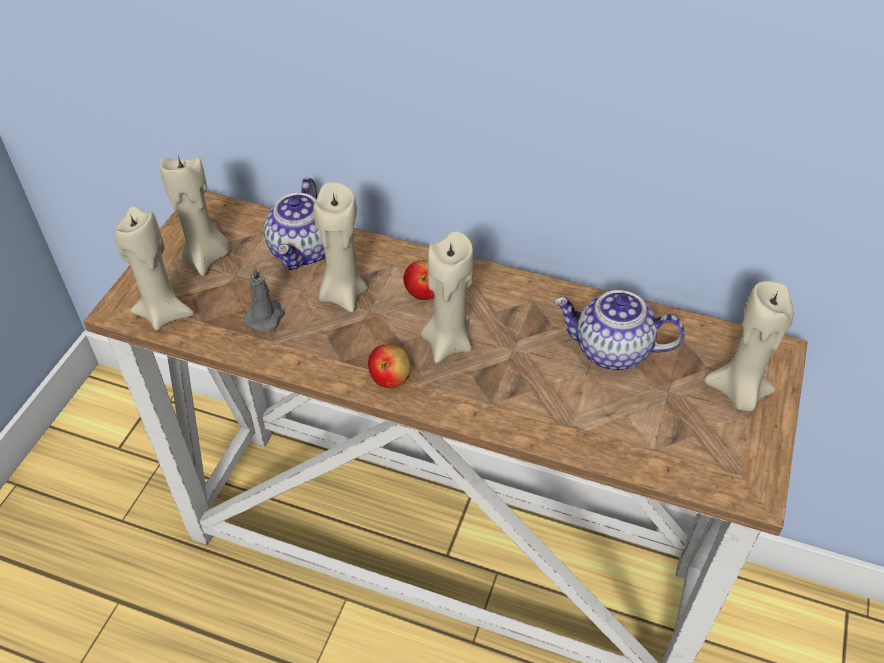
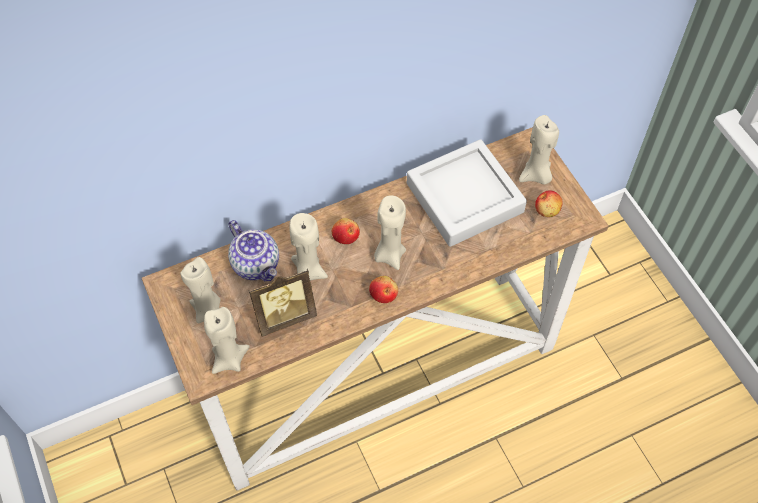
camera: 45 degrees left, 10 degrees up
grey candle [244,266,284,332] -> picture frame [249,269,317,337]
teapot [554,290,685,370] -> grey tray [407,139,527,247]
none -> apple [535,190,563,217]

